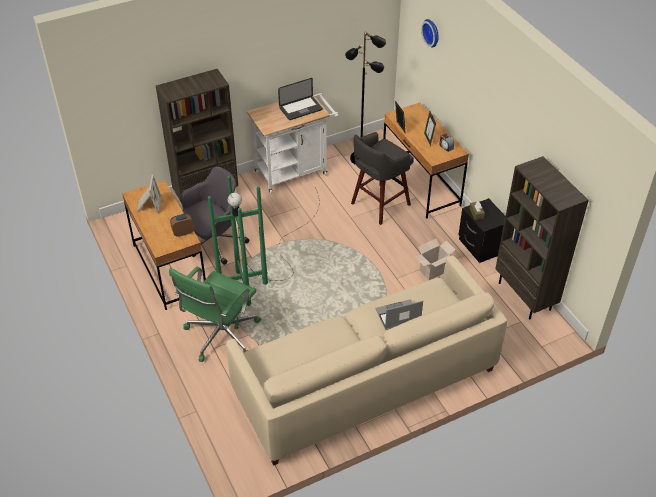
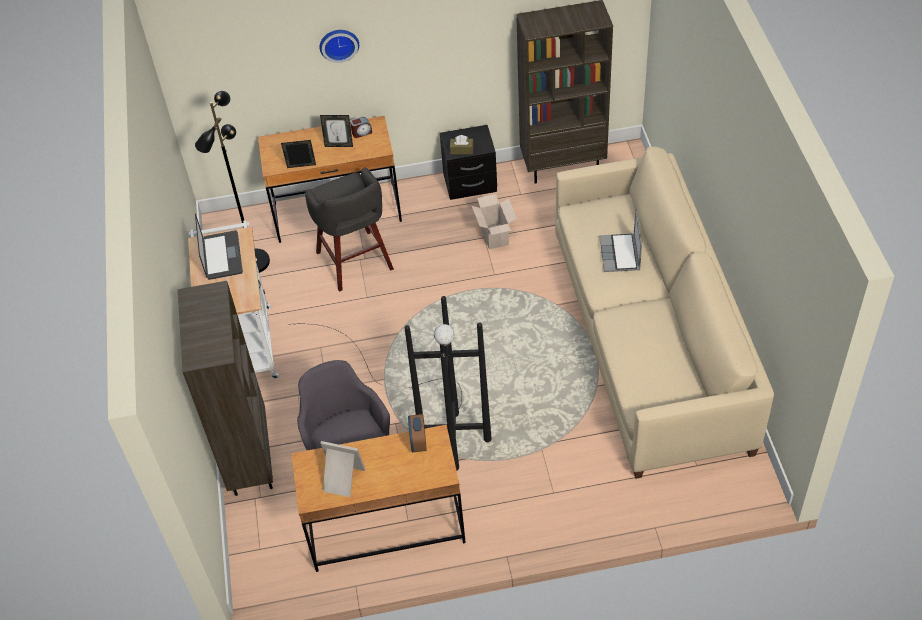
camera: 70 degrees left, 5 degrees up
green office chair [169,267,261,362] -> none
green floor lamp [208,176,319,306] -> black floor lamp [288,296,491,470]
wall clock [421,19,439,48] -> wall clock moved to [320,30,359,63]

